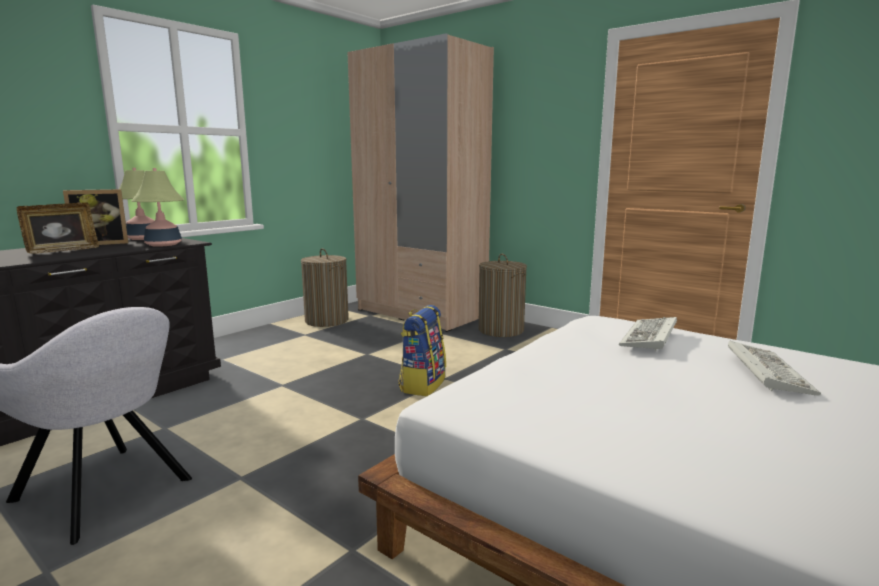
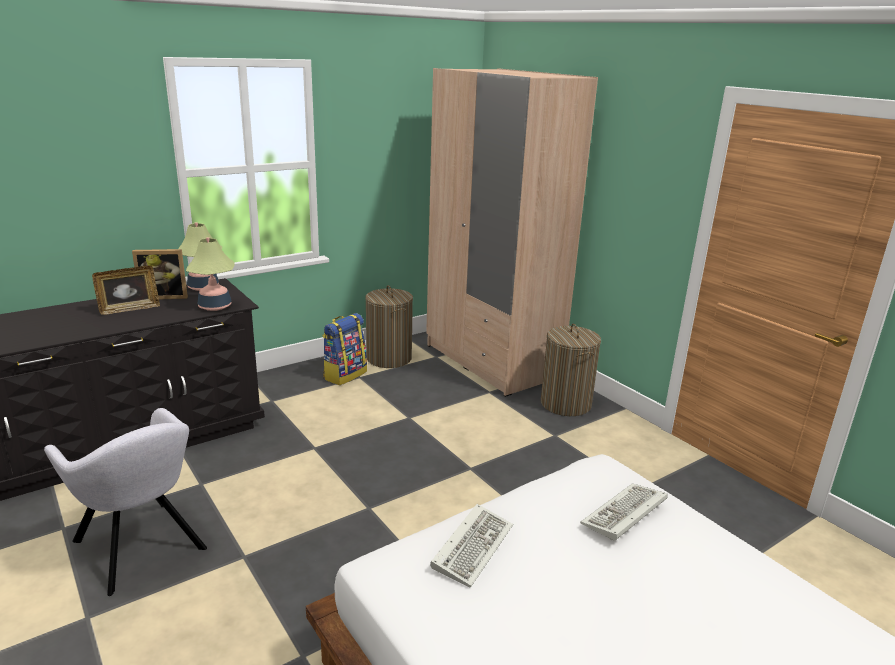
camera: 15 degrees right, 10 degrees up
backpack [398,305,446,396] -> backpack moved to [322,313,367,385]
keyboard [728,340,821,396] -> keyboard moved to [430,504,513,588]

